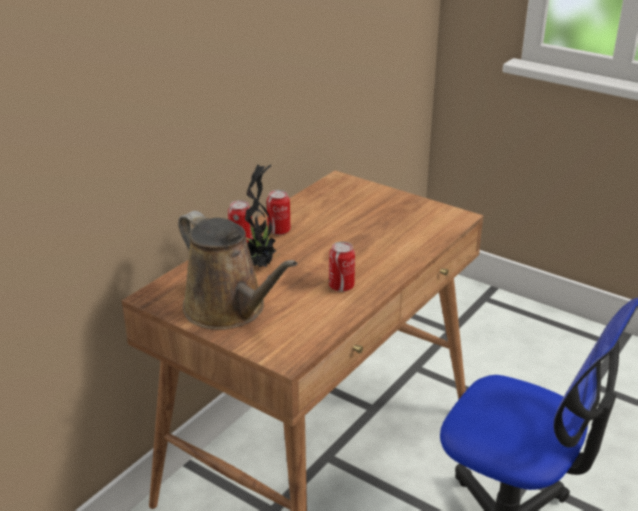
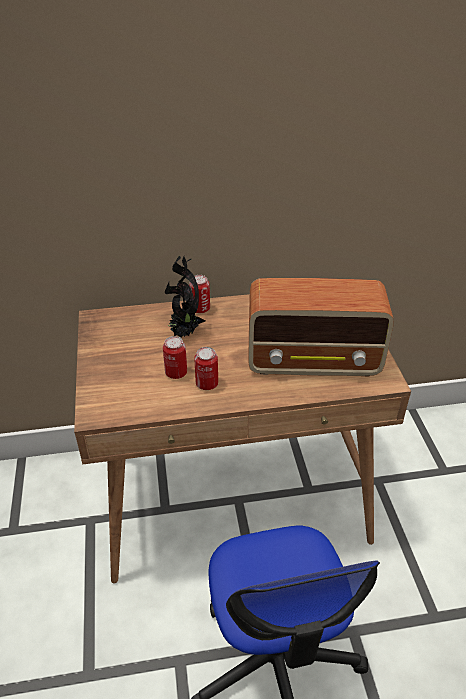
camera: 45 degrees right, 10 degrees up
brown watering can [178,211,298,330] -> none
can [267,190,290,235] -> can moved to [163,336,187,379]
none -> radio [248,278,393,376]

